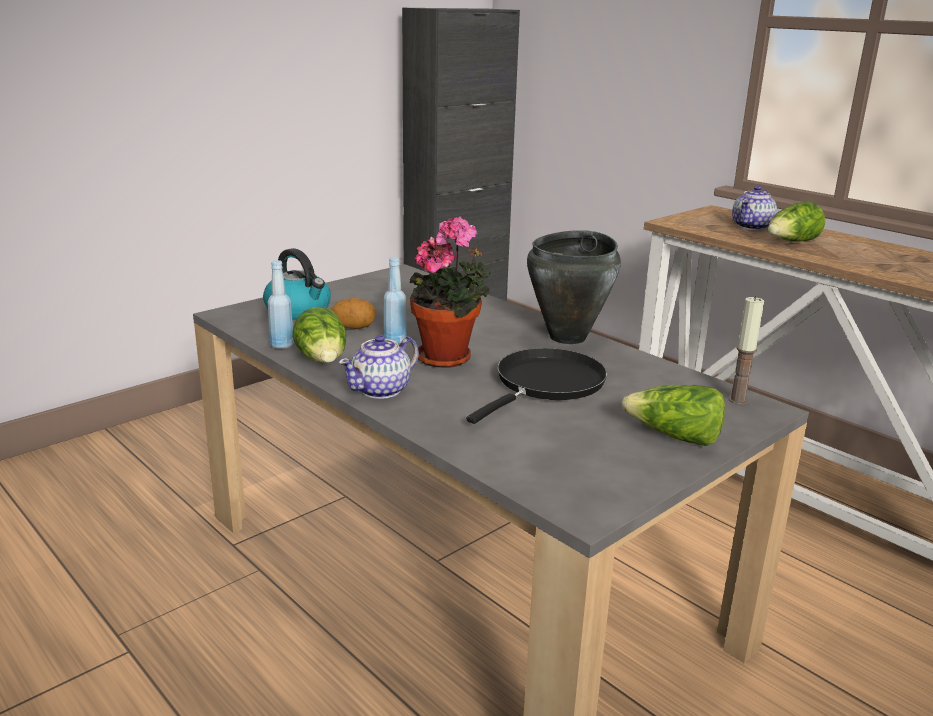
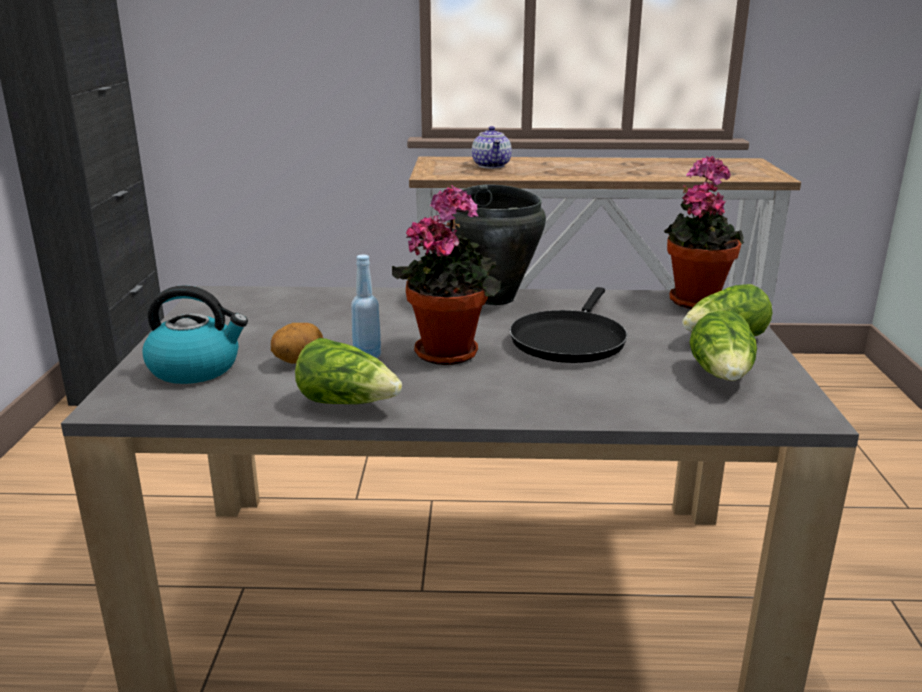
camera: 45 degrees left, 0 degrees up
blue bottle [268,260,294,349] -> none
teapot [339,335,419,399] -> none
black frying pan [467,348,607,424] -> black frying pan turned 150 degrees counterclockwise [509,287,628,363]
candle [728,296,764,405] -> potted plant [664,156,744,309]
lettuce [768,202,825,242] -> lettuce moved to [689,310,757,381]

